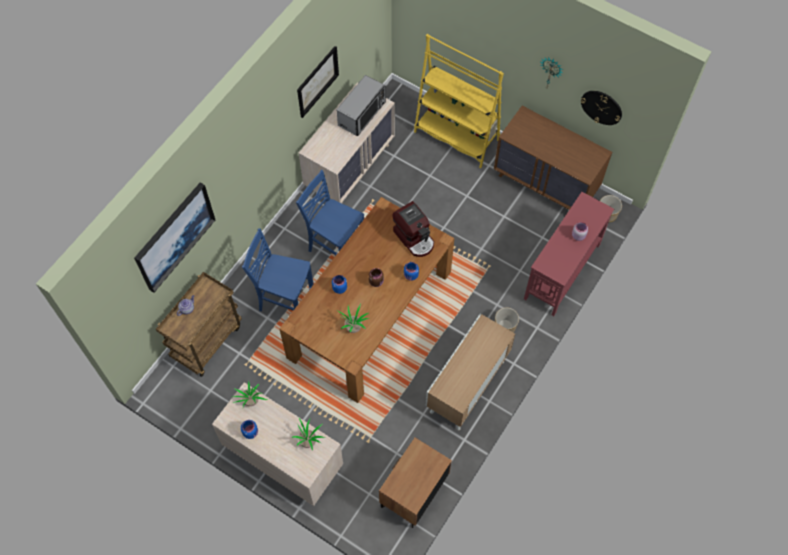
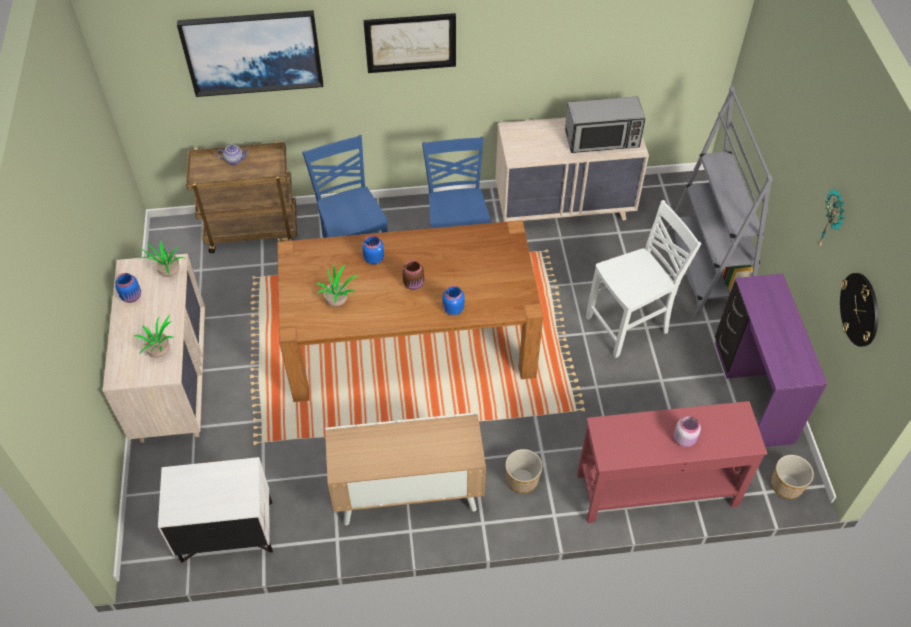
camera: 50 degrees right, 10 degrees down
picture [297,46,339,118] -> picture moved to [363,13,456,73]
brown nightstand [379,438,452,528] -> white nightstand [158,457,273,563]
coffee machine [392,201,434,257] -> none
yellow bookcase [414,34,504,168] -> grey bookcase [667,86,773,316]
brown dresser [494,106,612,210] -> purple desk [715,273,827,447]
none -> white chair [586,200,701,358]

